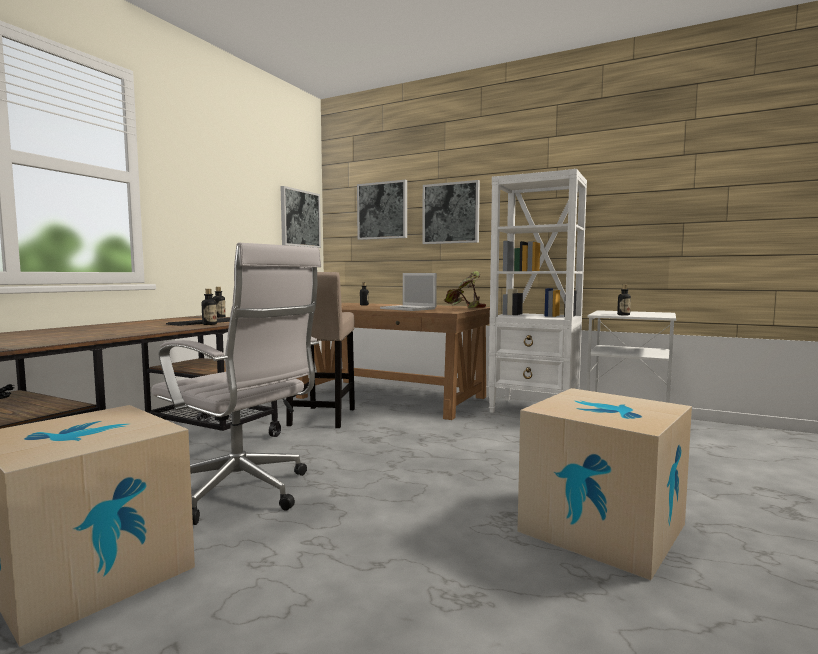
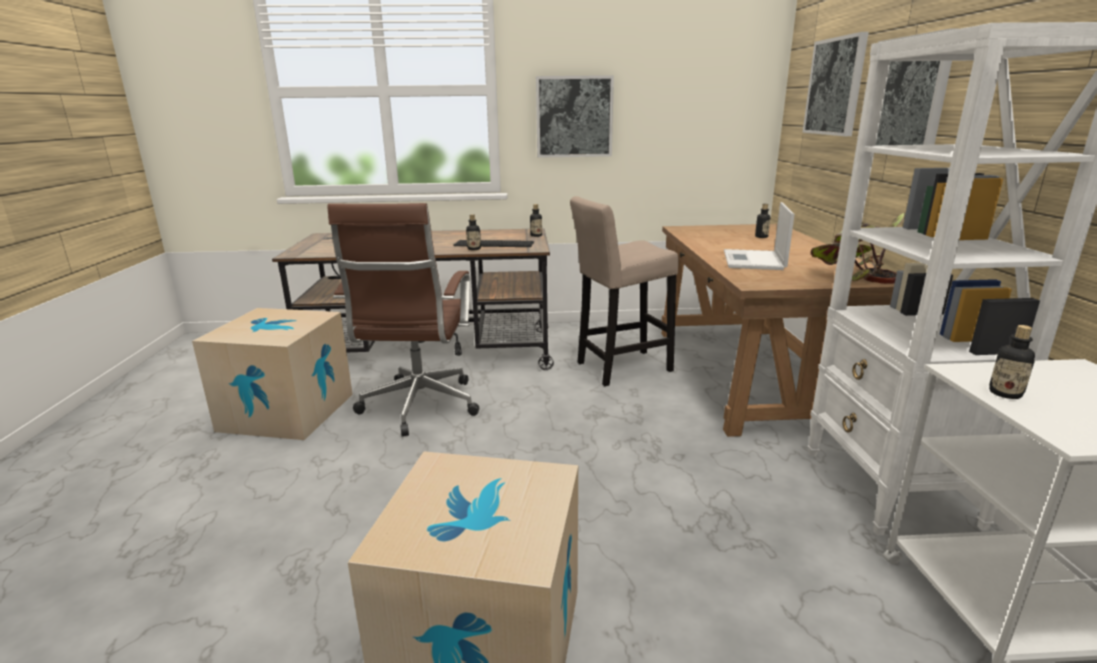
camera: 60 degrees right, 15 degrees up
white office chair [151,243,321,525] -> brown office chair [327,203,479,437]
picture [281,186,321,248] -> picture moved to [536,75,614,158]

